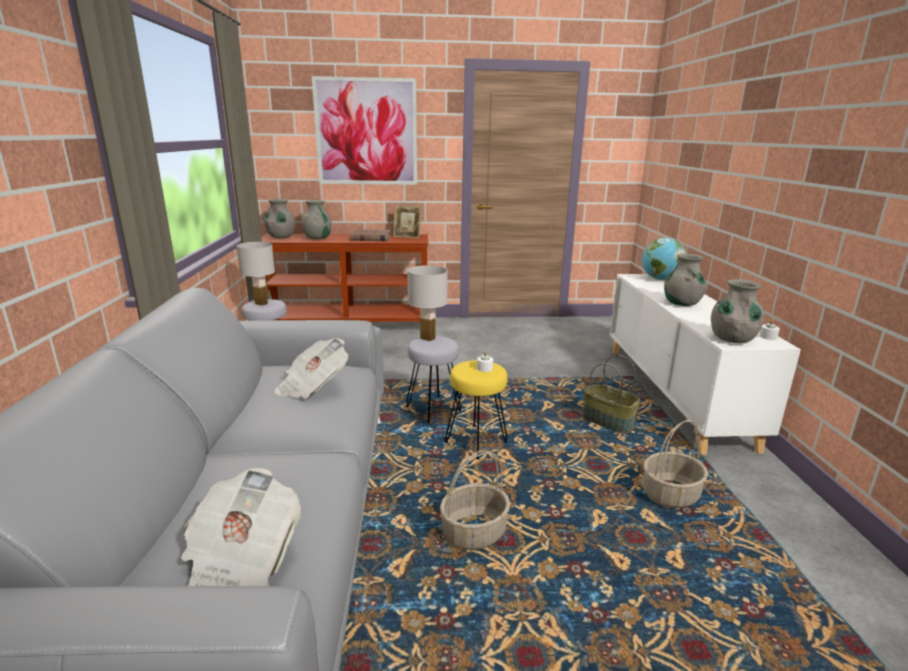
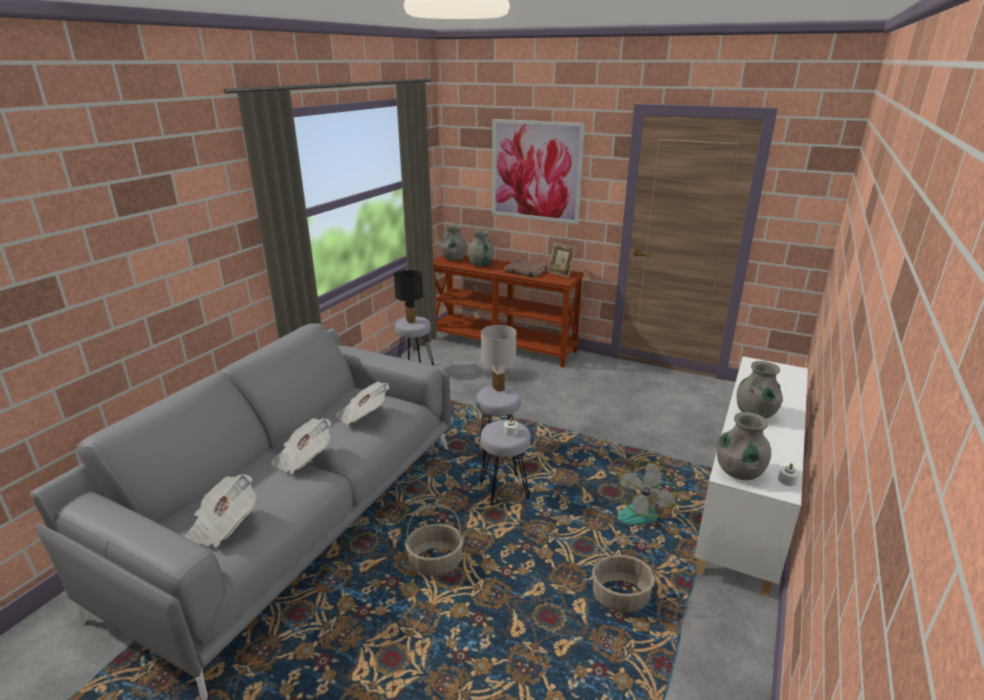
camera: 30 degrees right, 5 degrees up
white table lamp [236,242,275,306] -> black table lamp [394,270,423,324]
yellow stool [445,360,507,459] -> grey stool [480,420,531,505]
basket [582,355,641,434] -> fan [617,460,678,525]
globe [642,238,686,280] -> none
none -> newspaper [271,418,331,474]

